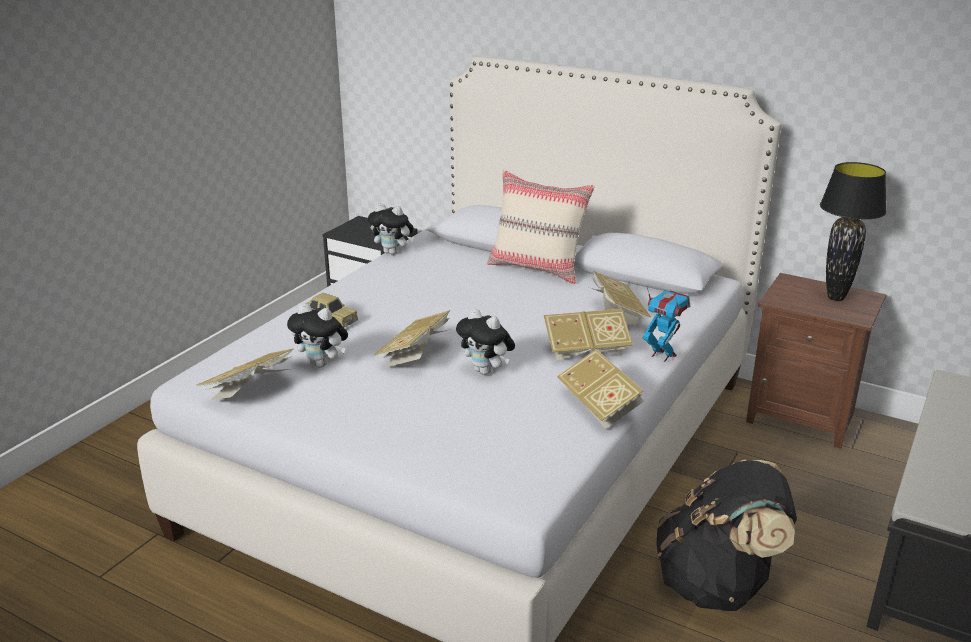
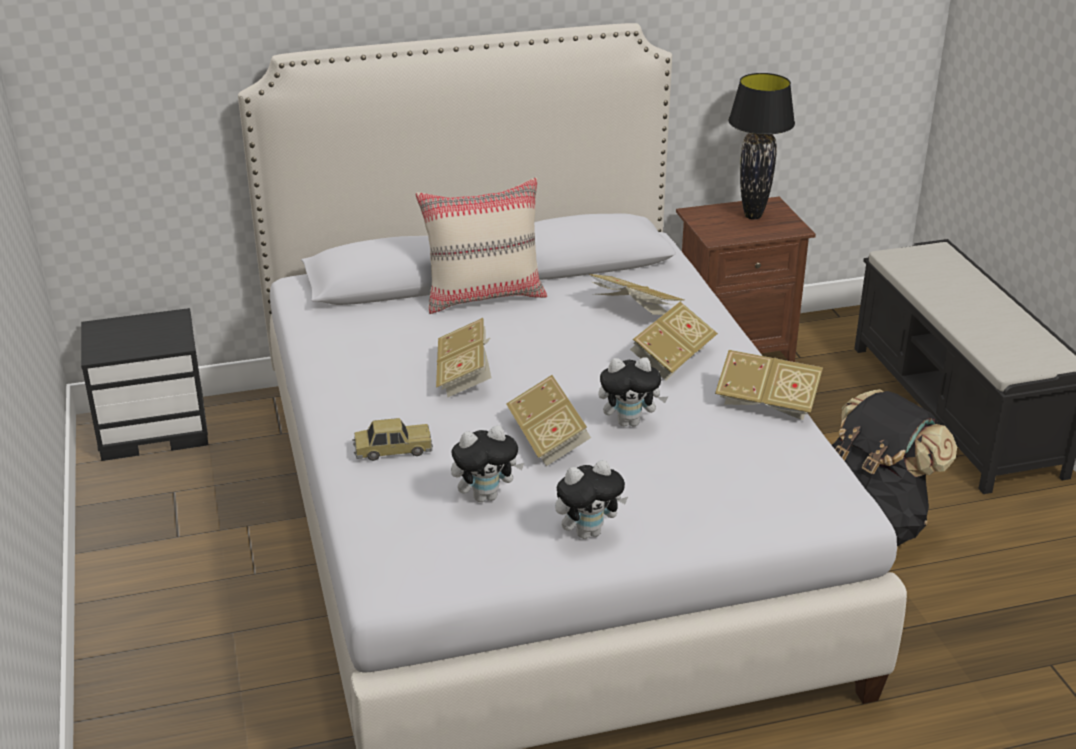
camera: 45 degrees left, 5 degrees up
book [196,348,294,400] -> book moved to [436,318,491,397]
plush toy [368,203,414,255] -> plush toy moved to [555,460,628,539]
toy robot [643,288,690,362] -> none

